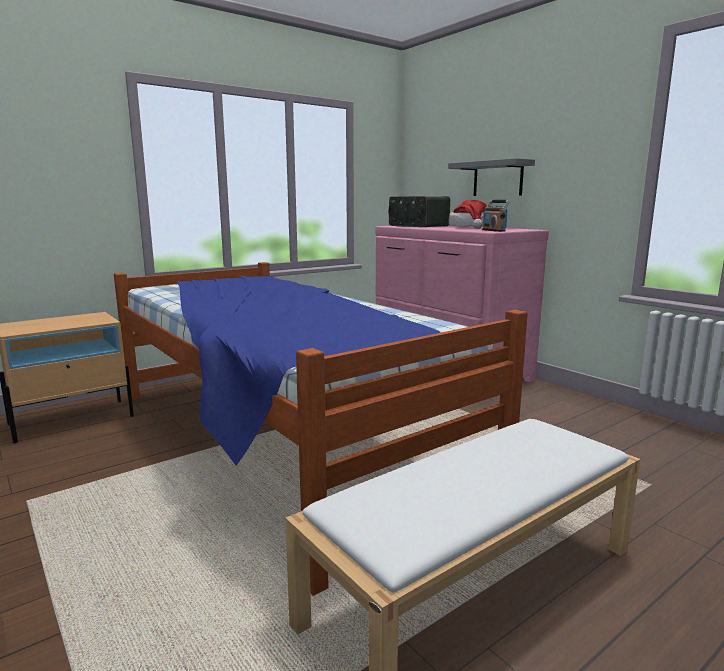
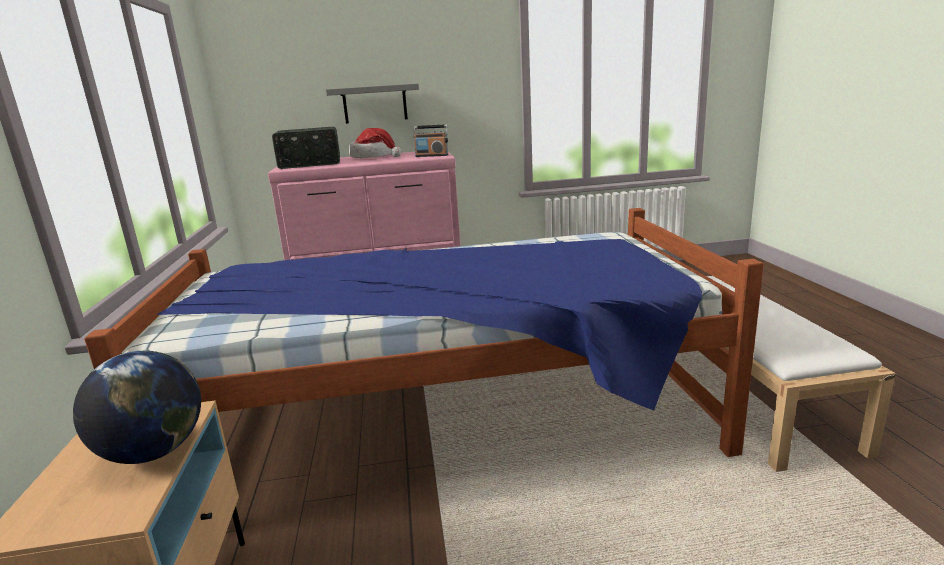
camera: 60 degrees left, 5 degrees up
none -> globe [73,351,201,464]

